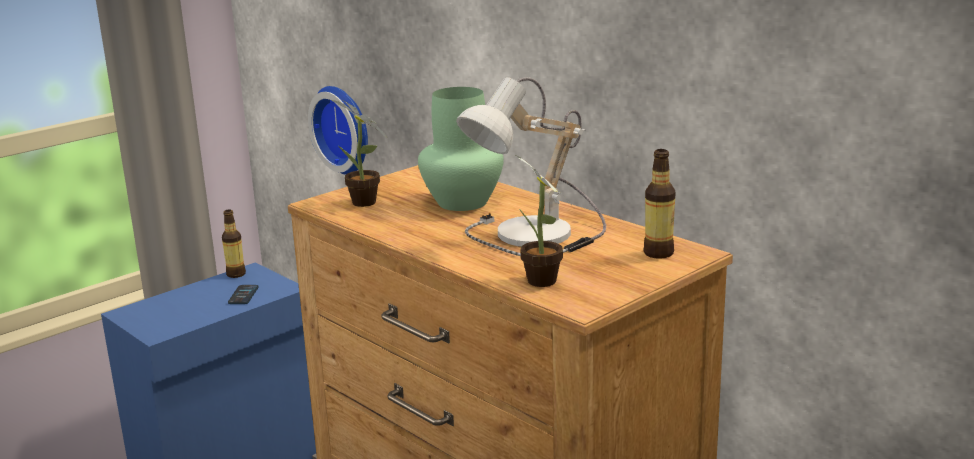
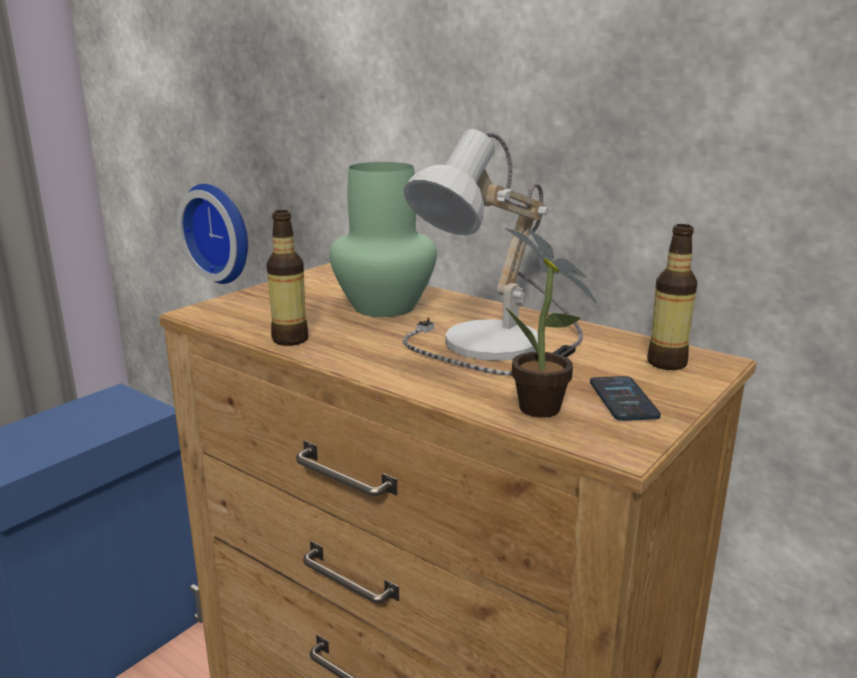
camera: 10 degrees left, 0 degrees up
bottle [222,210,246,278] -> bottle moved to [266,210,308,346]
phone [228,285,259,304] -> phone moved to [590,376,661,421]
potted plant [332,100,387,207] -> none

